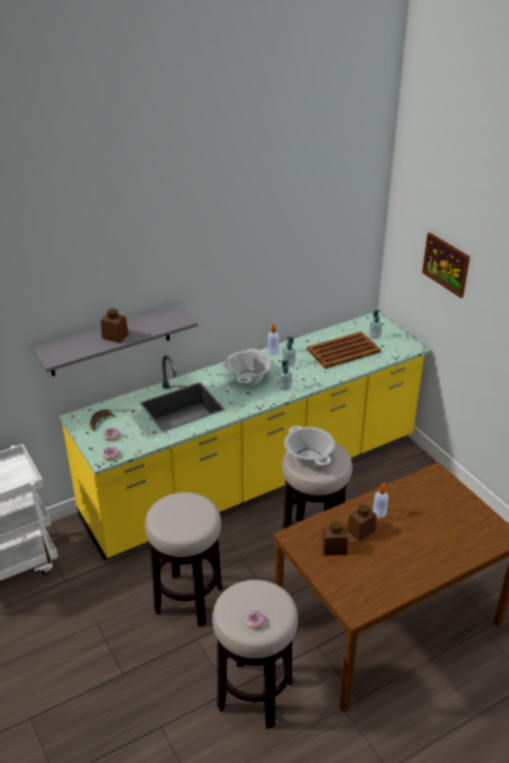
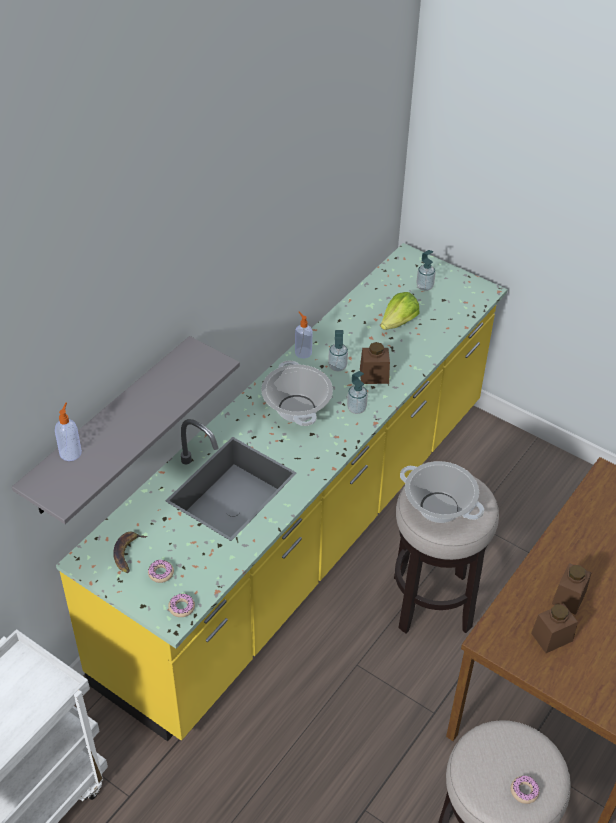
camera: 25 degrees left, 10 degrees up
brown jar [101,309,129,343] -> brown jar moved to [360,342,390,384]
stool [145,492,222,627] -> none
brown tray [307,332,381,369] -> lettuce [380,292,419,330]
soap dispenser [373,481,388,518] -> soap dispenser moved to [55,402,82,461]
picture [422,232,470,298] -> none

